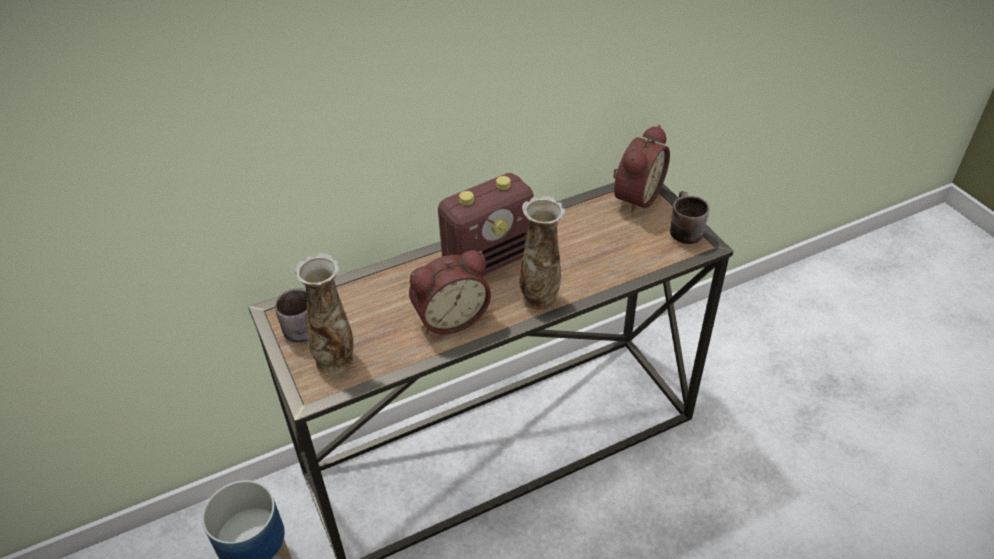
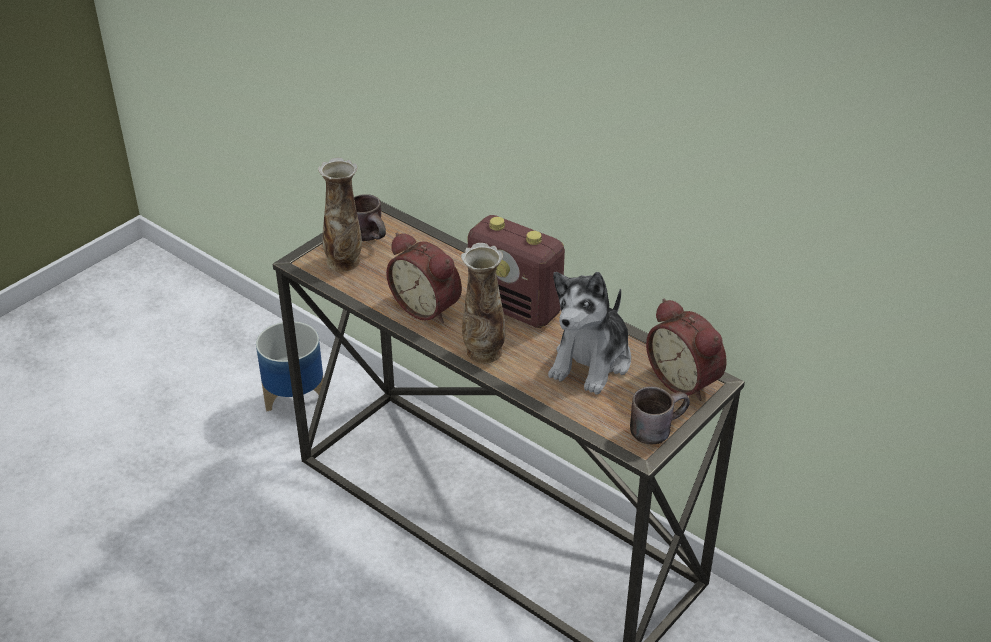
camera: 65 degrees right, 5 degrees down
alarm clock [613,125,670,214] -> alarm clock turned 45 degrees clockwise [646,299,727,401]
none -> plush toy [548,272,631,395]

